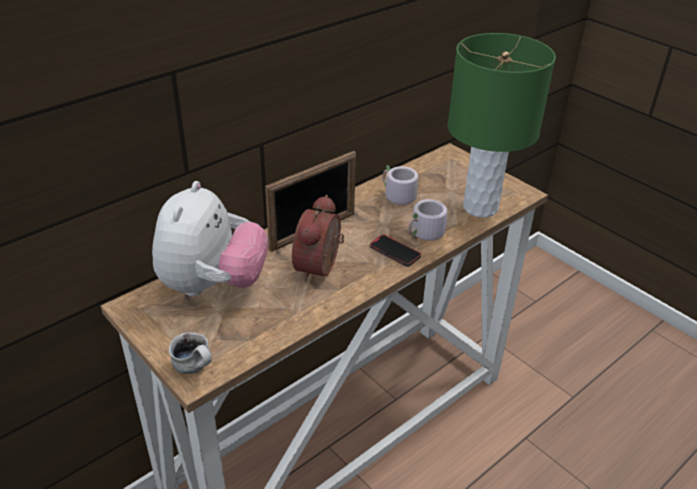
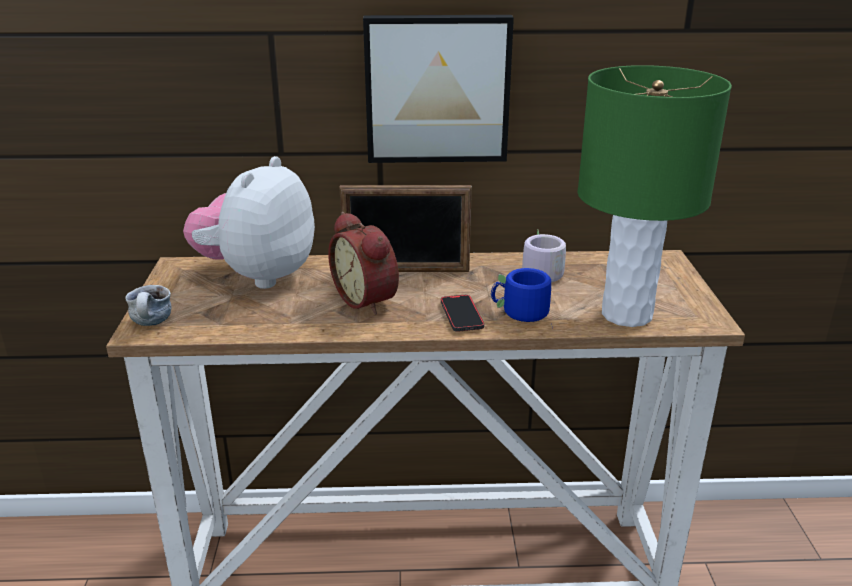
camera: 40 degrees right, 10 degrees down
plush toy [152,181,268,296] -> plush toy turned 150 degrees clockwise [183,156,315,289]
alarm clock [292,195,344,282] -> alarm clock turned 90 degrees counterclockwise [328,212,399,315]
grey mug [408,199,455,241] -> blue mug [491,268,551,322]
none -> picture [363,15,514,163]

